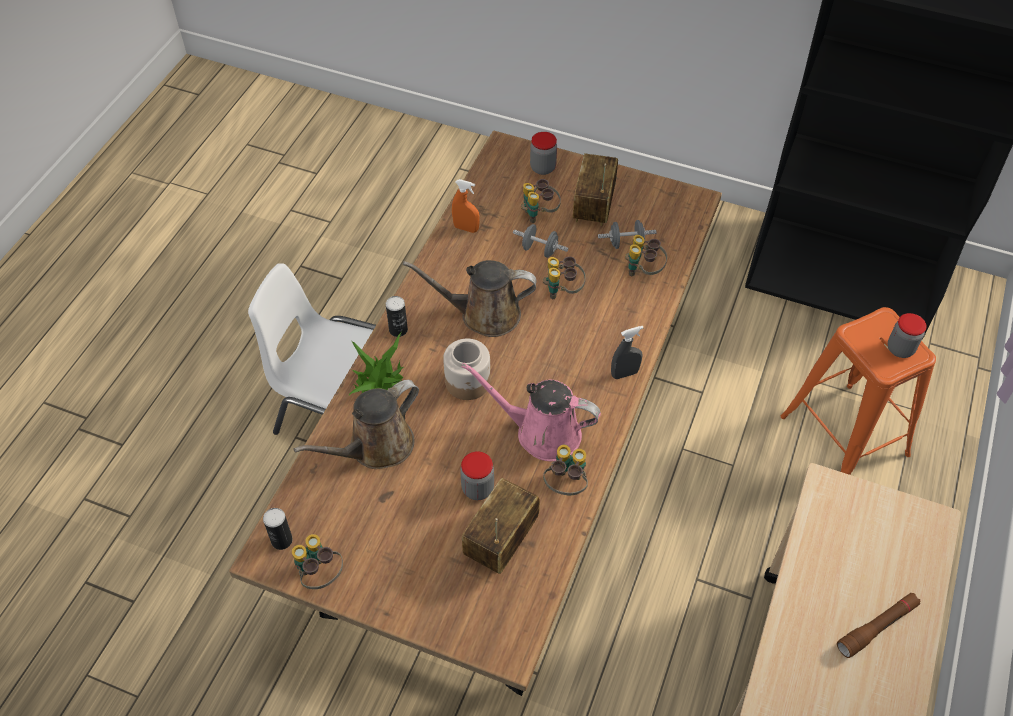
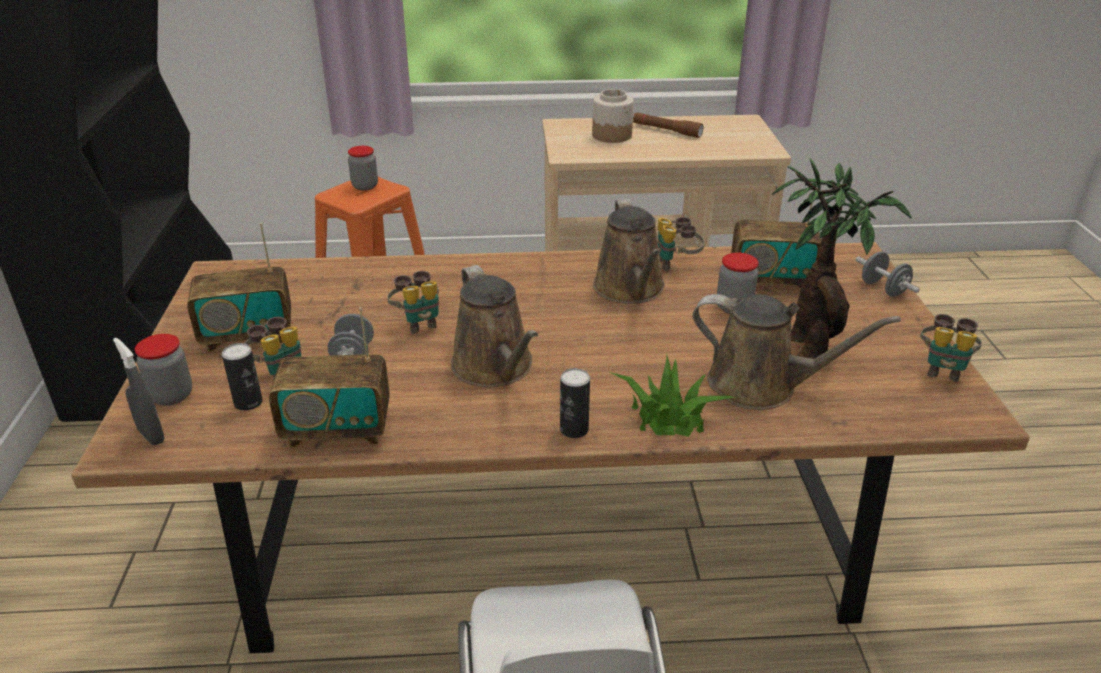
camera: 115 degrees left, 20 degrees down
can [263,508,293,550] -> can moved to [222,343,263,411]
jar [443,339,490,400] -> jar moved to [592,89,634,143]
orange spray bottle [452,179,480,233] -> radio [269,307,390,448]
pink watering can [461,362,601,461] -> brown watering can [593,199,665,304]
grey dumbbell [598,220,657,249] -> grey dumbbell moved to [856,251,920,297]
grey spray bottle [611,326,644,379] -> grey spray bottle moved to [113,338,165,445]
binoculars [625,235,667,276] -> none
none -> potted plant [772,158,912,359]

